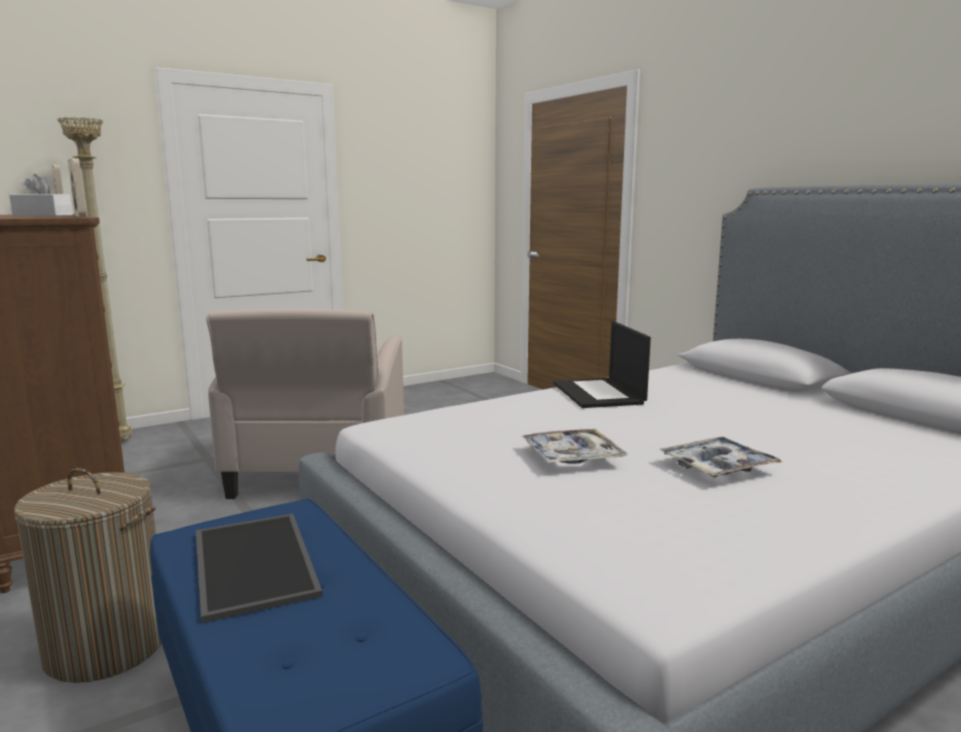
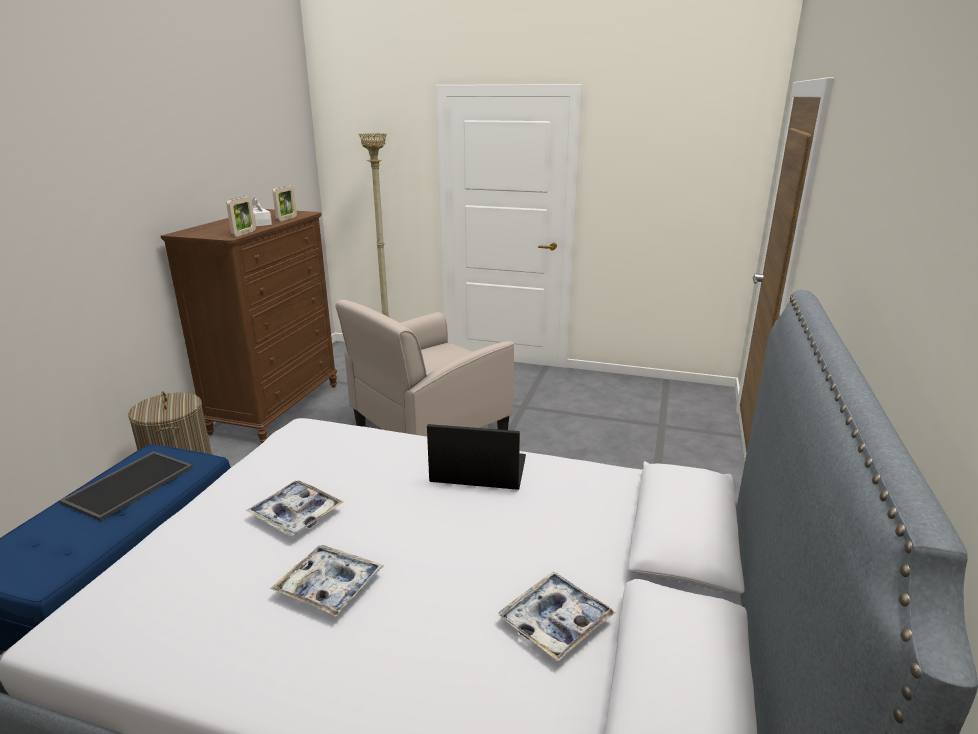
camera: 50 degrees right, 10 degrees up
laptop [553,321,651,408] -> laptop turned 60 degrees clockwise [427,424,526,490]
none -> tray [498,572,615,661]

